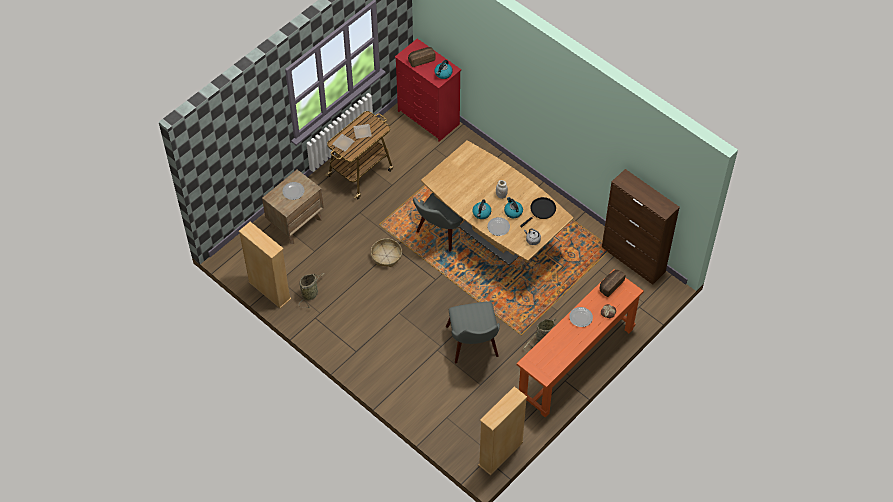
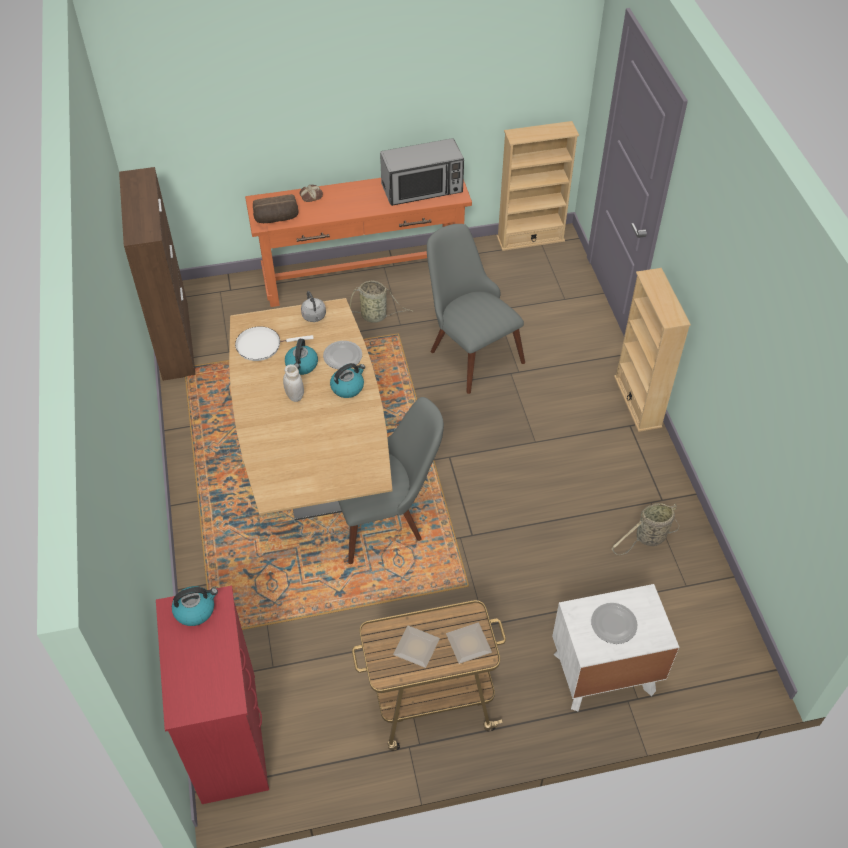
camera: 145 degrees left, 5 degrees down
beige bookcase [239,222,291,309] -> beige bookcase moved to [614,268,691,432]
brown nightstand [262,169,324,244] -> white nightstand [552,584,679,711]
basket [371,239,402,267] -> none
bread [408,47,436,67] -> none
grey chair [446,302,500,363] -> grey chair turned 60 degrees counterclockwise [427,224,525,394]
black frying pan [520,197,556,227] -> white frying pan [235,326,314,361]
plate [569,307,593,327] -> none
none -> microwave [380,138,464,206]

